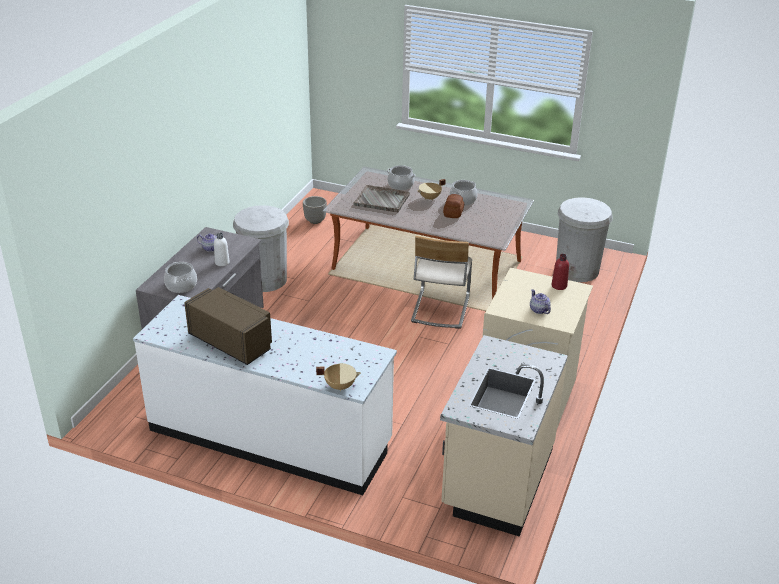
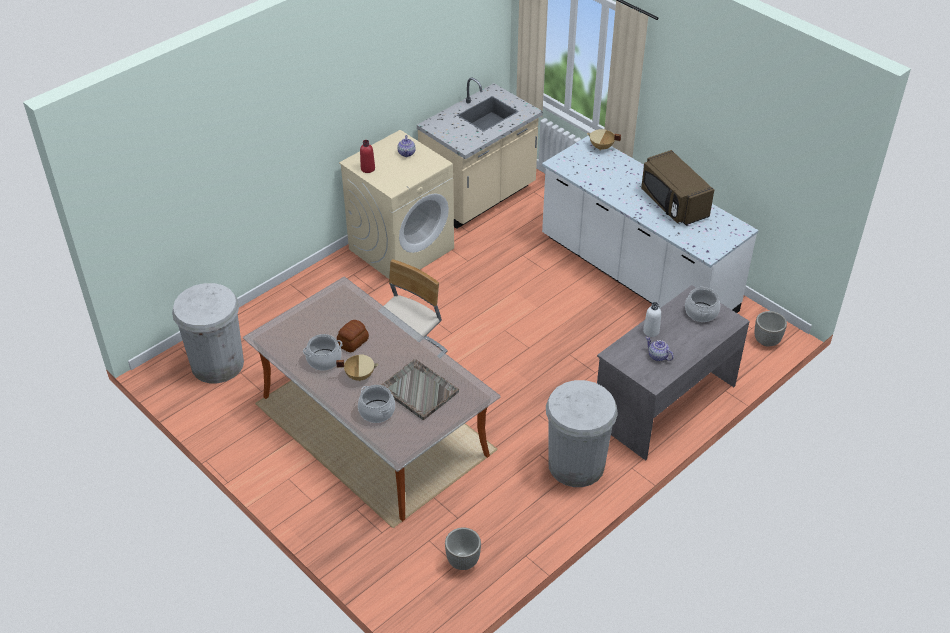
camera: 155 degrees left, 10 degrees up
none -> planter [755,311,787,347]

